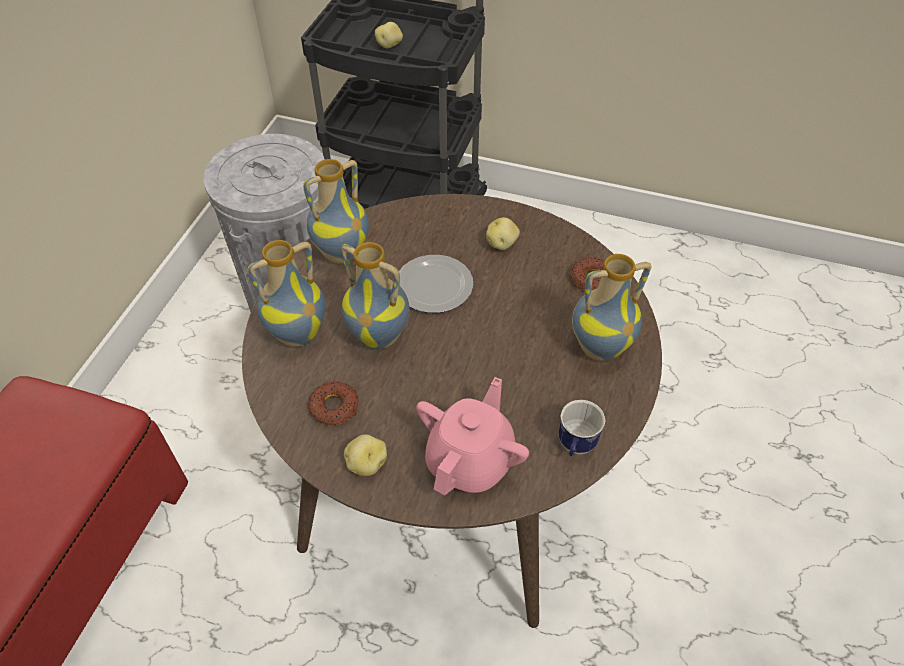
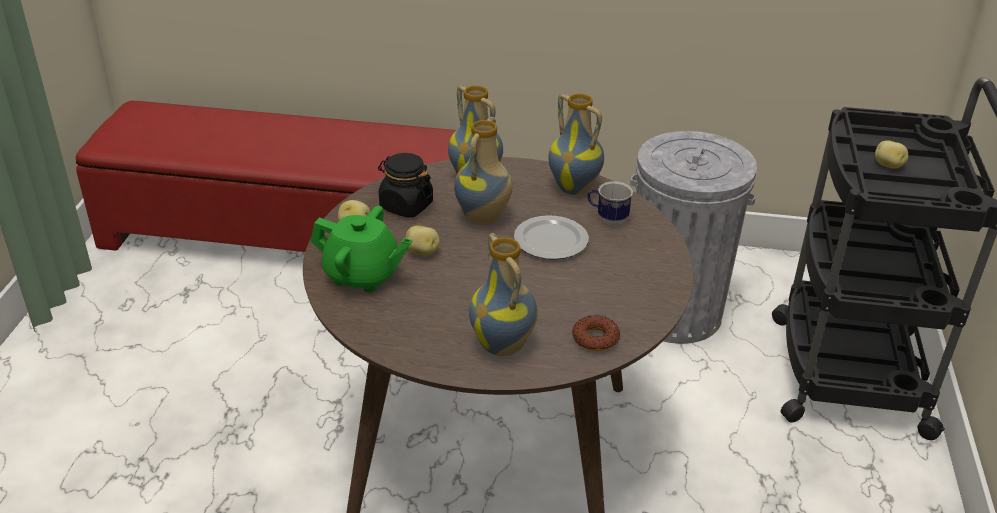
camera: 80 degrees right, 15 degrees down
donut [308,381,359,425] -> black jar [378,153,433,218]
pink teapot [416,377,529,495] -> green teapot [311,206,412,293]
potato [486,217,520,250] -> potato moved to [405,226,440,256]
mug [558,400,606,456] -> mug moved to [588,181,633,225]

